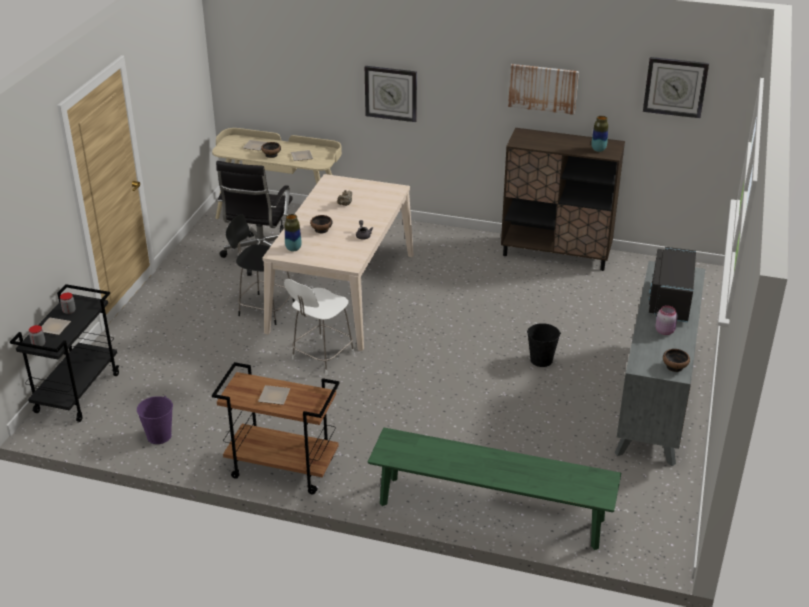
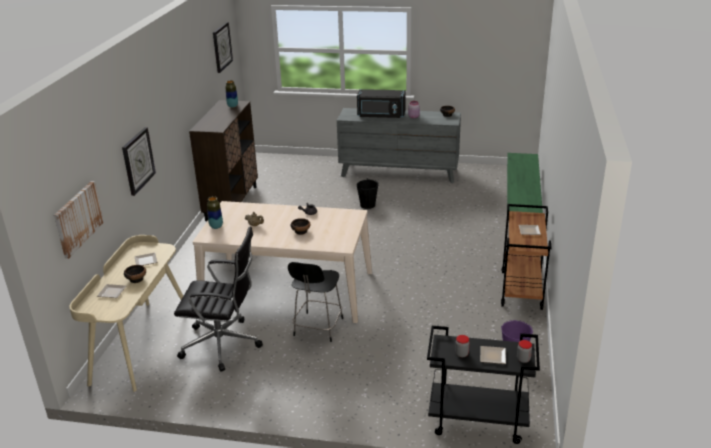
camera: 95 degrees left, 5 degrees down
white chair [284,279,355,375] -> none
vase [285,214,301,252] -> vase moved to [207,196,223,229]
picture [508,64,579,115] -> picture moved to [54,181,104,259]

